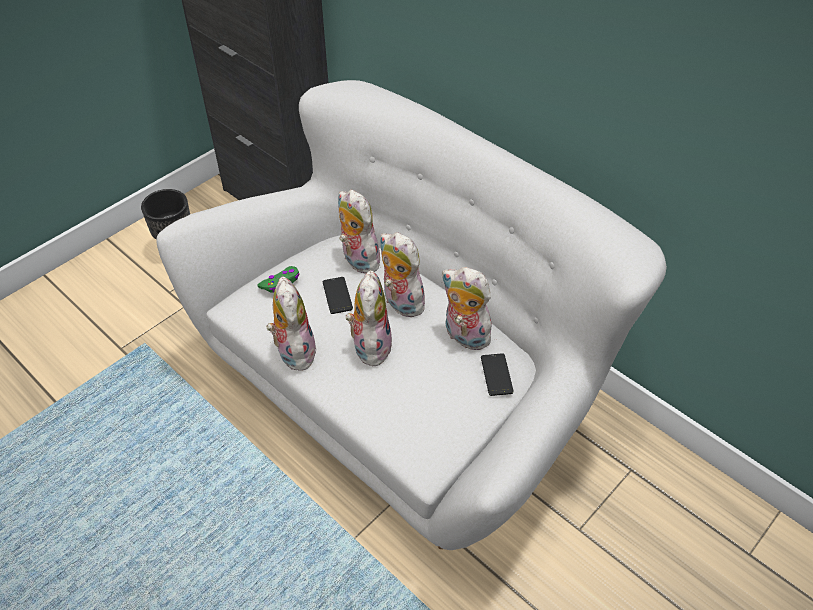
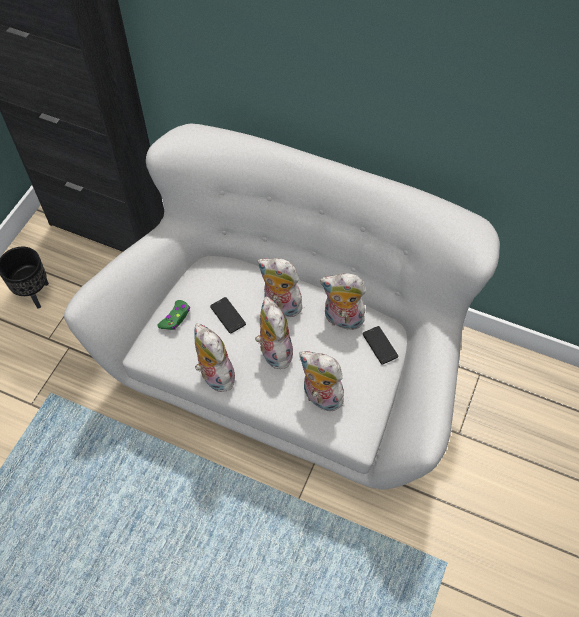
camera: 20 degrees left, 10 degrees up
plush toy [338,190,380,274] -> plush toy moved to [299,351,346,411]

